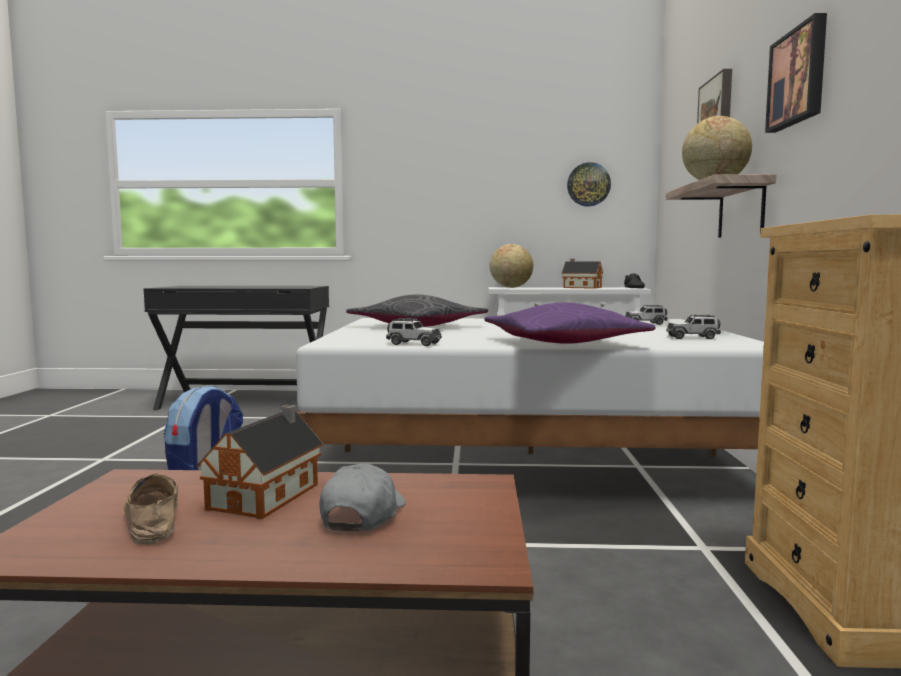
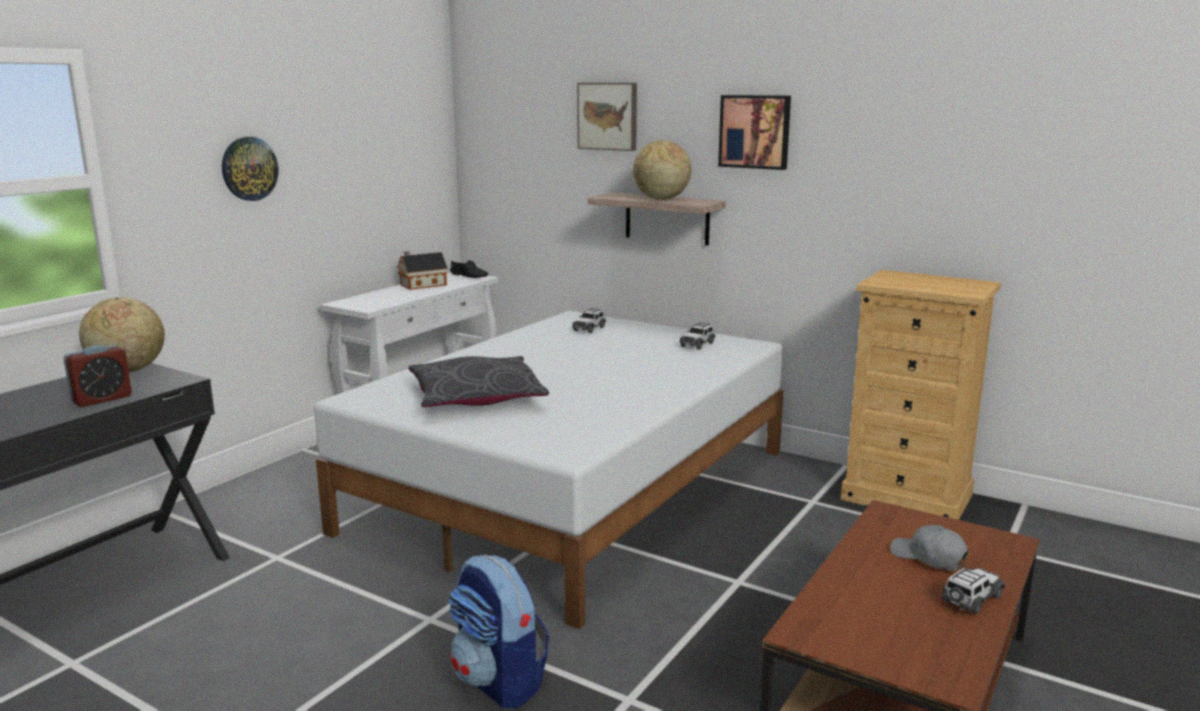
camera: 60 degrees left, 10 degrees up
beige shoe [124,474,178,544] -> none
toy house [197,405,323,519] -> none
toy car [386,318,442,346] -> toy car moved to [941,566,1005,614]
purple pillow [484,302,656,344] -> none
globe [490,244,533,288] -> globe moved to [79,297,165,372]
wall clock [567,162,611,206] -> wall clock moved to [222,137,278,201]
none -> alarm clock [63,345,132,407]

